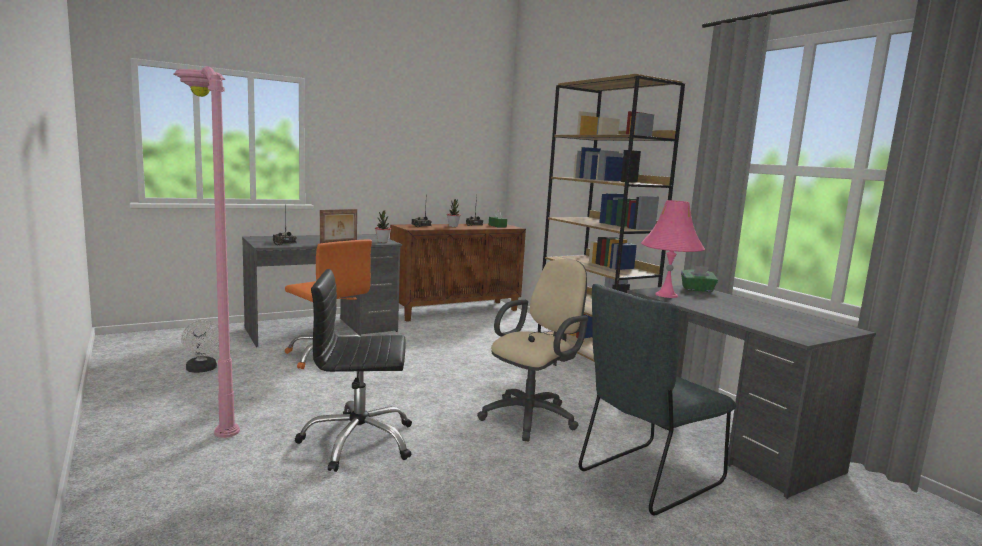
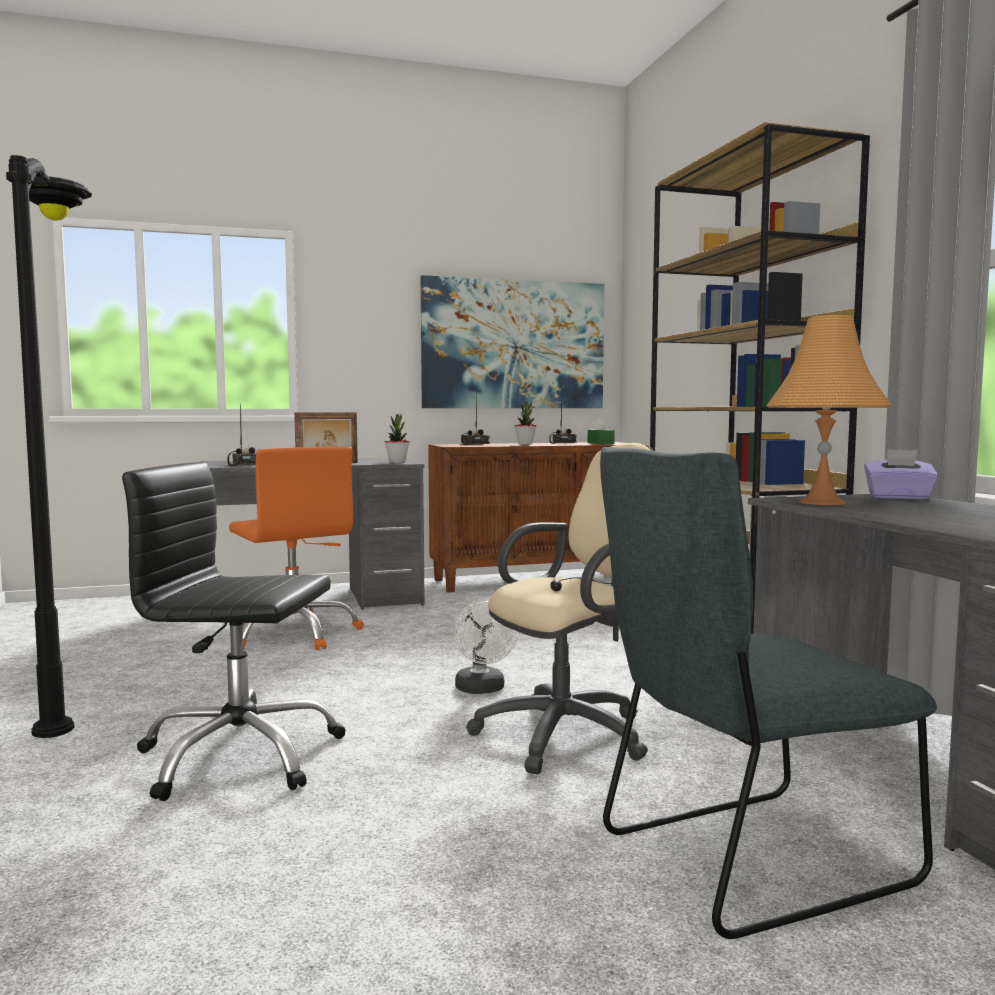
camera: 15 degrees right, 5 degrees down
pink floor lamp [173,66,240,438] -> black floor lamp [6,155,92,738]
white fan [181,320,219,373] -> white fan moved to [455,598,519,694]
pink table lamp [641,200,705,298] -> orange table lamp [766,315,892,505]
green tissue box [681,266,718,292] -> purple tissue box [864,449,938,500]
none -> picture [421,275,604,408]

